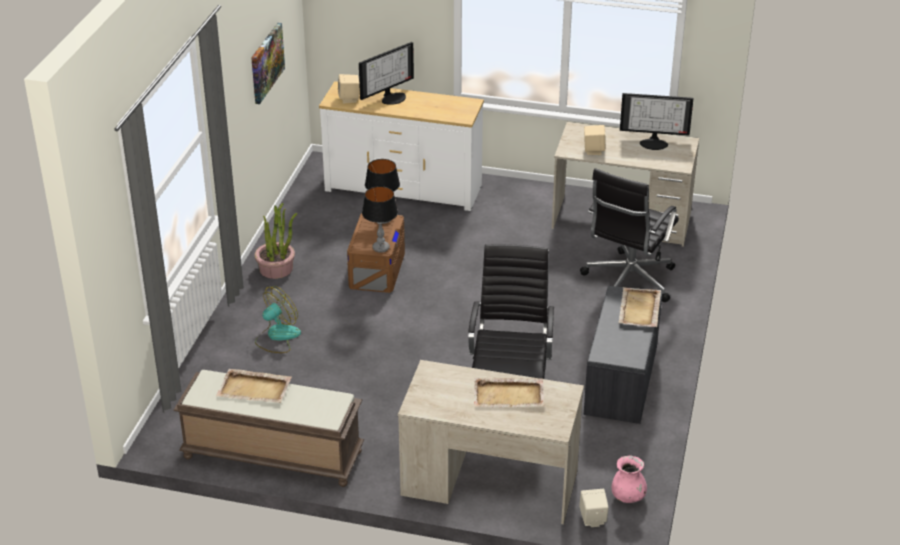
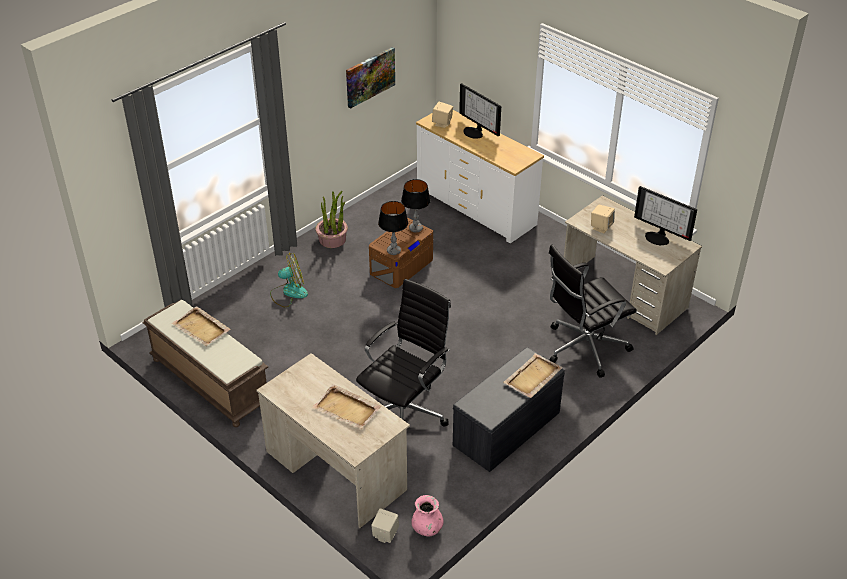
camera: 30 degrees right, 5 degrees up
monitor [359,42,414,105] -> monitor turned 60 degrees clockwise [459,83,501,138]

